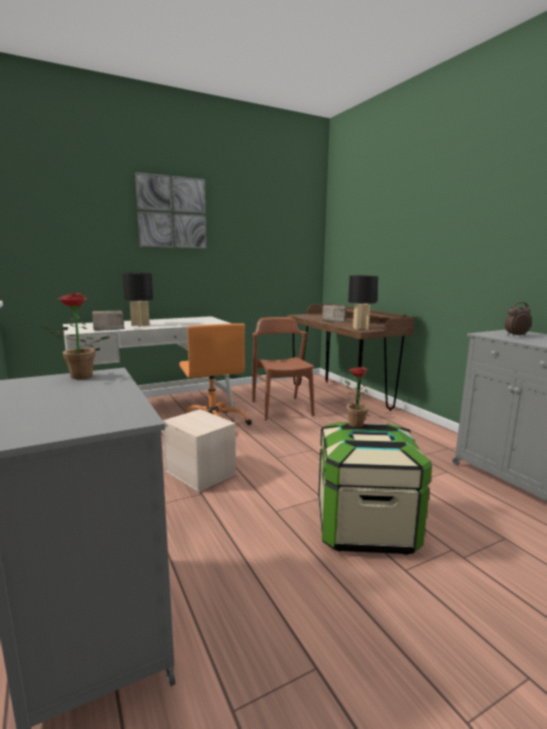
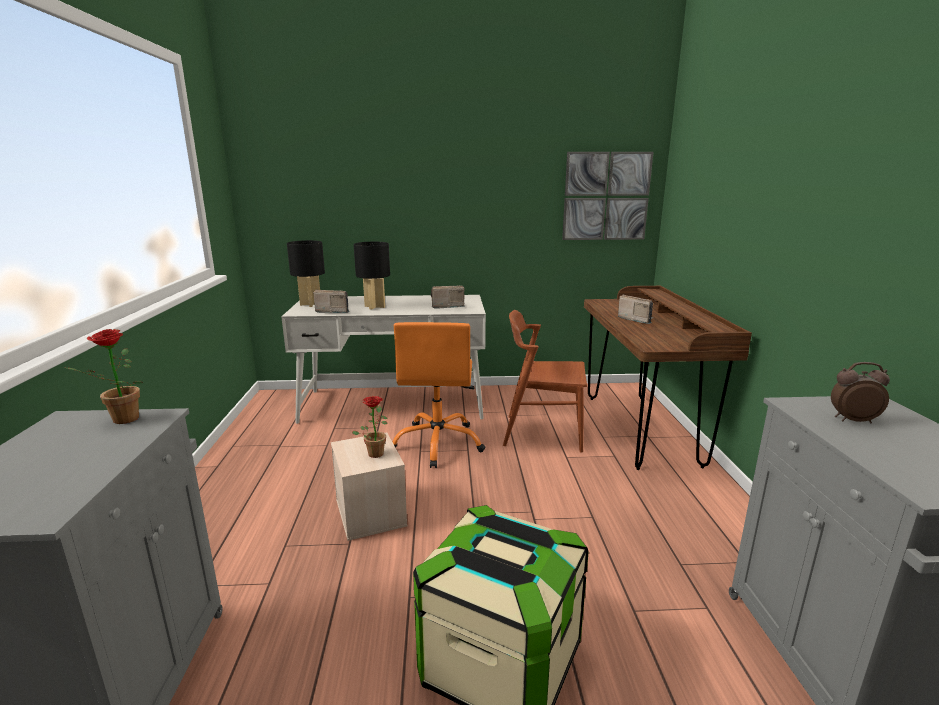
camera: 25 degrees right, 5 degrees up
picture [135,172,206,249] -> picture moved to [562,152,653,240]
brown chair [253,317,314,421] -> brown chair turned 90 degrees counterclockwise [503,310,587,453]
potted plant [345,367,373,428] -> potted plant moved to [352,396,388,458]
black table lamp [348,275,378,330] -> black table lamp moved to [287,240,325,307]
none -> radio [431,286,465,309]

